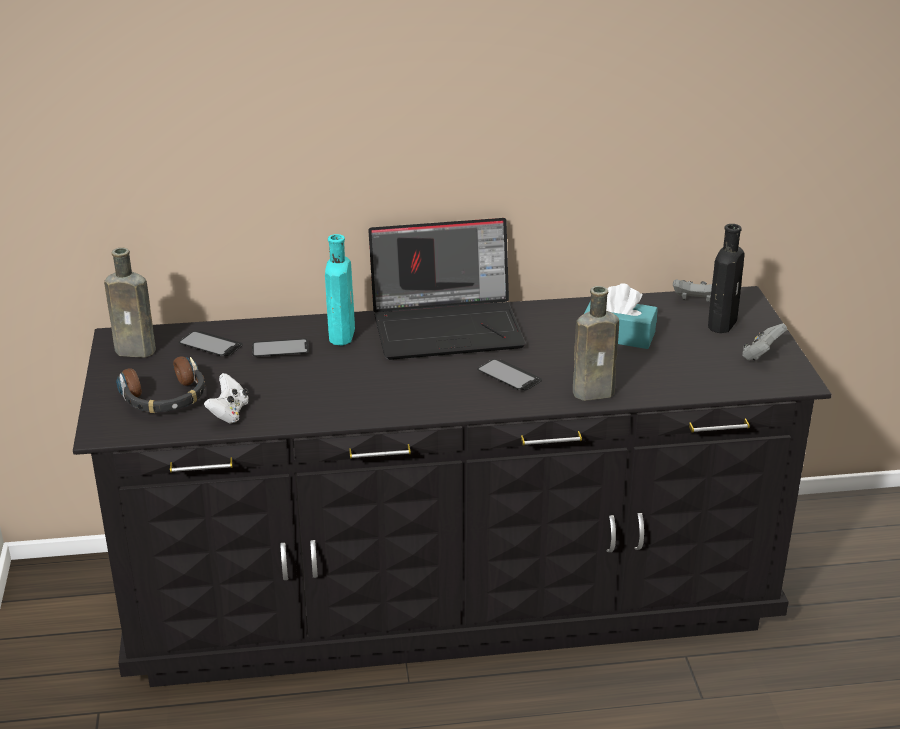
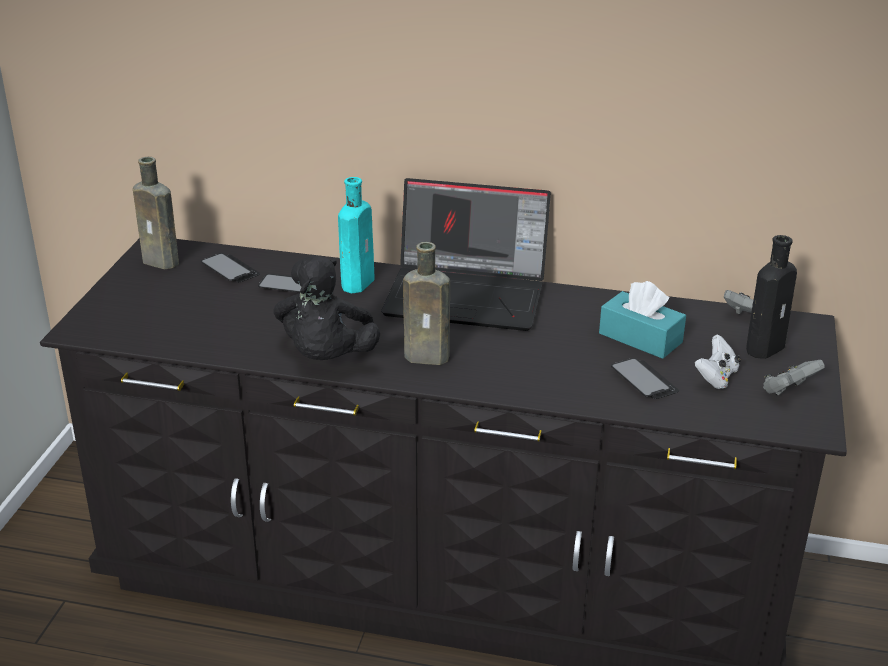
camera: 20 degrees right, 0 degrees up
headphones [116,356,205,413] -> none
white game controller [204,373,249,423] -> white game controller moved to [695,335,741,389]
phone [477,359,542,390] -> phone moved to [611,358,679,399]
brown bottle [573,286,619,401] -> brown bottle moved to [403,242,450,365]
none -> black plush toy [273,255,380,360]

